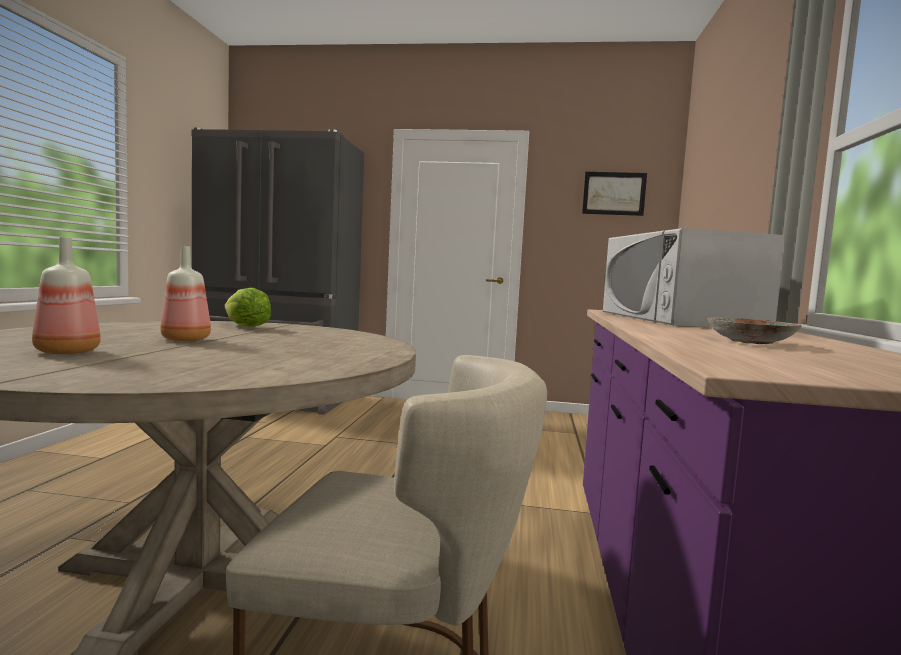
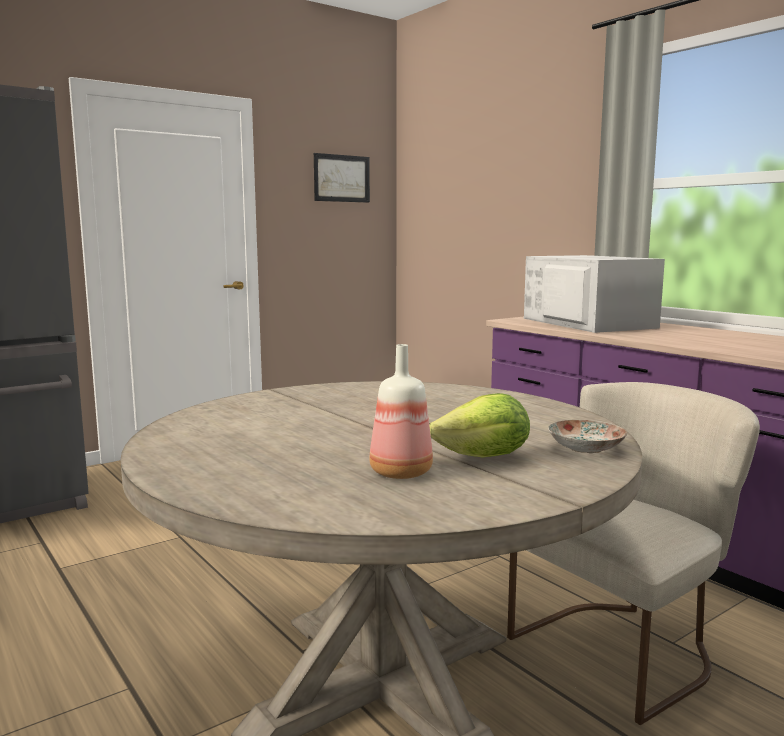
camera: 45 degrees left, 5 degrees up
bottle [160,246,211,341] -> none
lettuce [225,288,271,327] -> lettuce moved to [429,393,530,457]
white microwave [603,228,786,327] -> white microwave turned 150 degrees counterclockwise [524,255,665,333]
plate [707,317,802,344] -> plate moved to [548,420,627,453]

